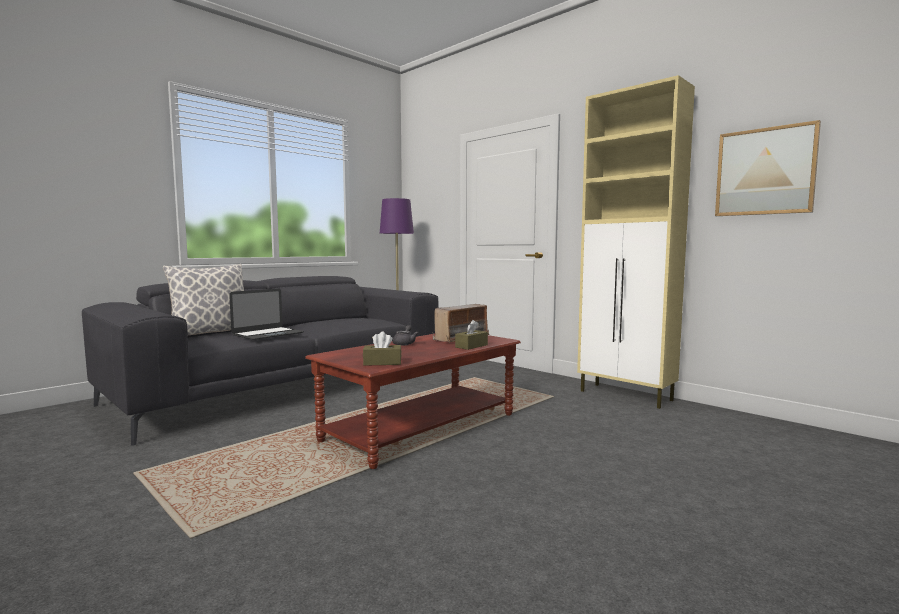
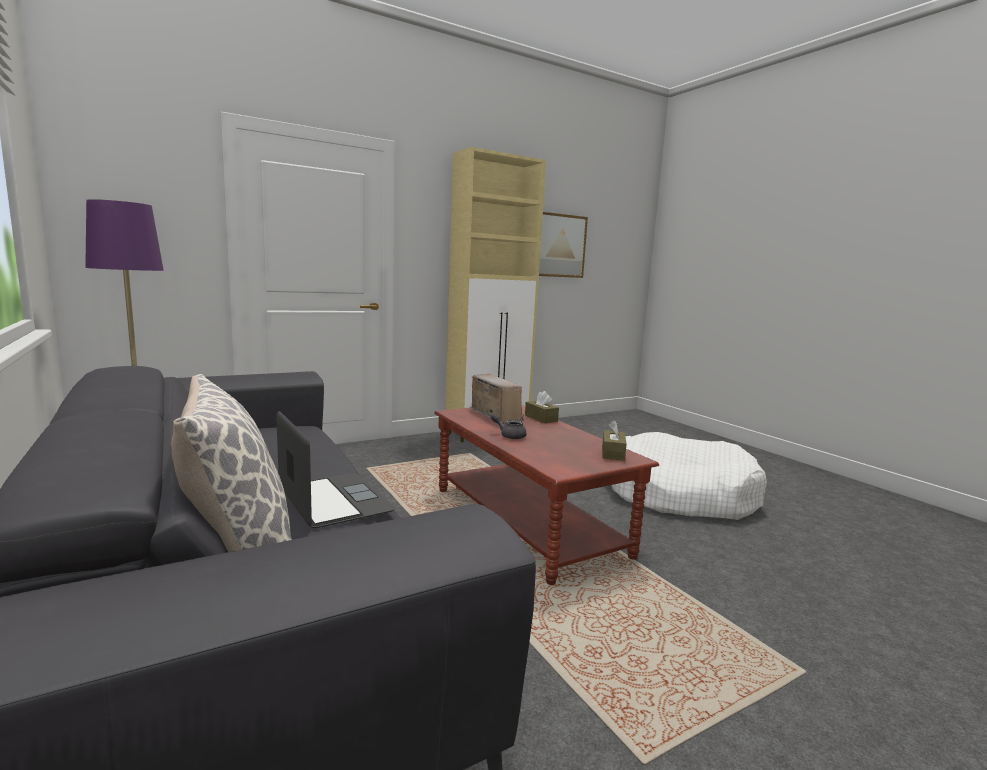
camera: 75 degrees left, 5 degrees up
none -> white dog bed [612,432,767,520]

